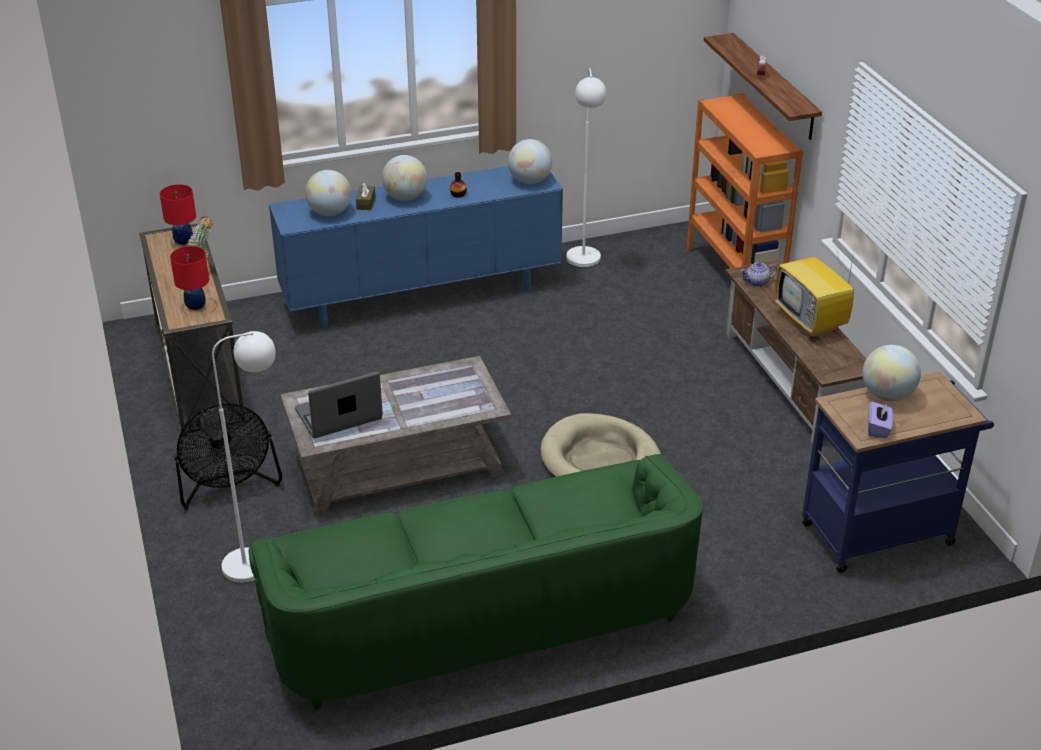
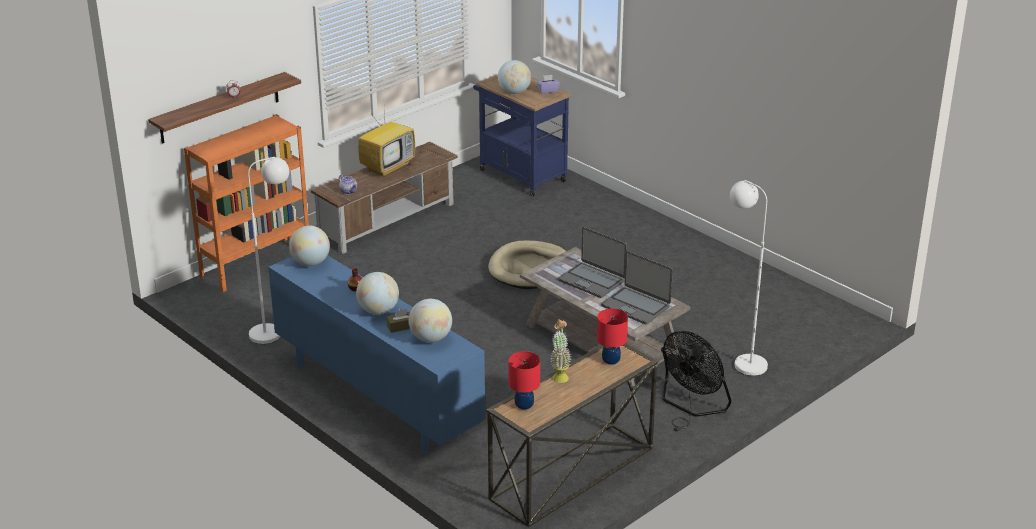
camera: 115 degrees left, 5 degrees down
green sofa [248,454,703,710] -> none
none -> laptop [558,227,627,298]

